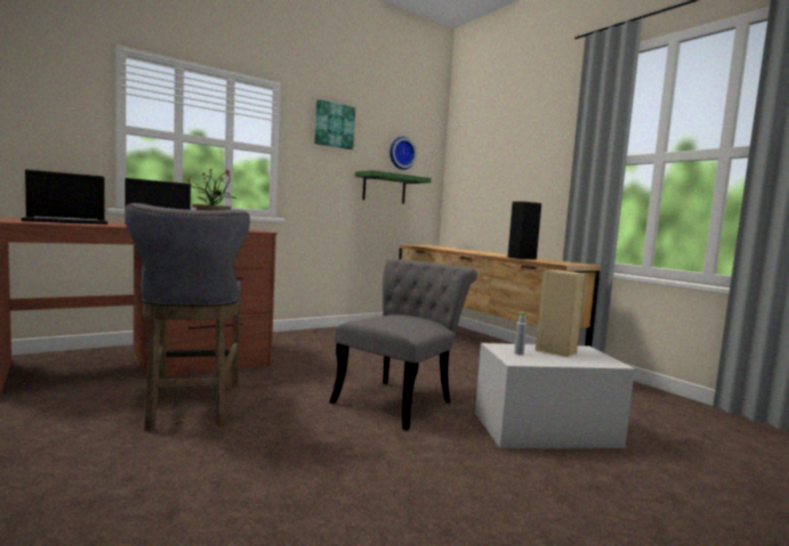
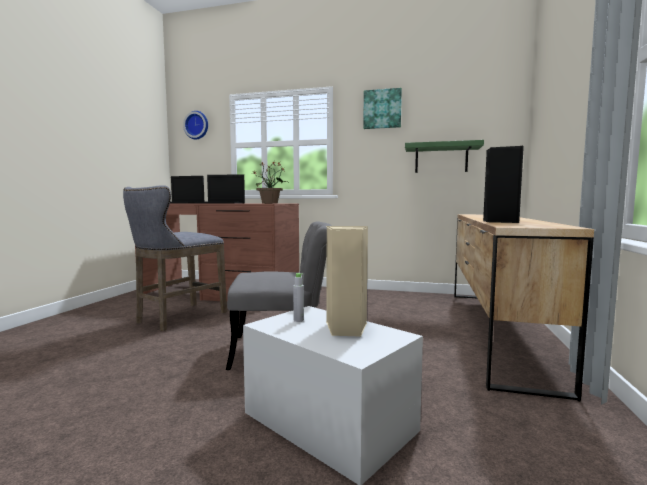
camera: 50 degrees right, 0 degrees up
wall clock [390,137,417,170] -> wall clock moved to [183,111,208,140]

